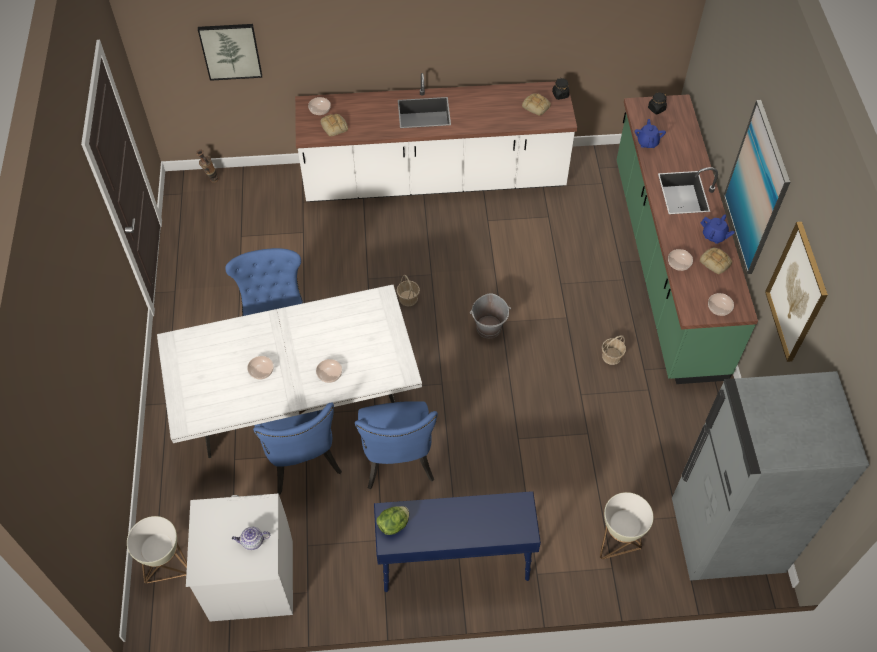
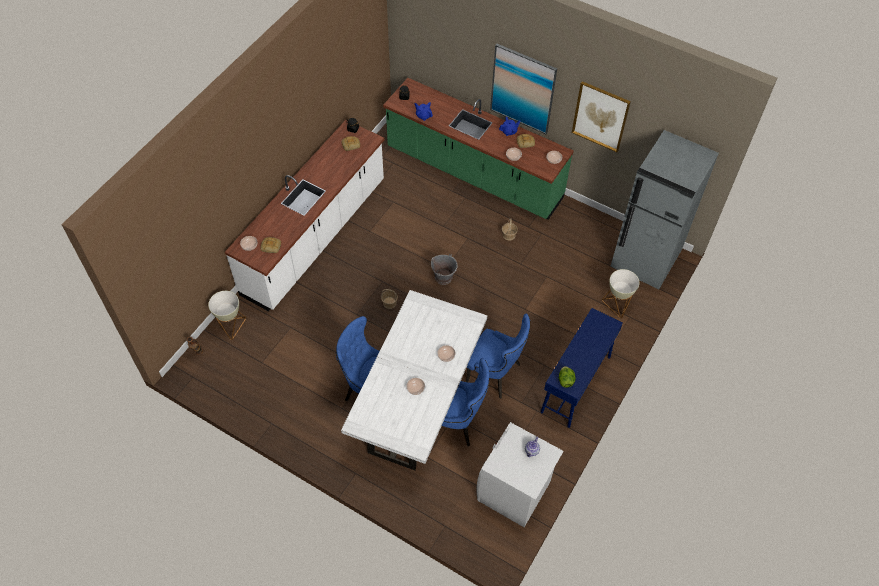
camera: 55 degrees left, 0 degrees up
planter [127,516,187,583] -> planter moved to [208,291,246,340]
picture [198,24,262,81] -> none

